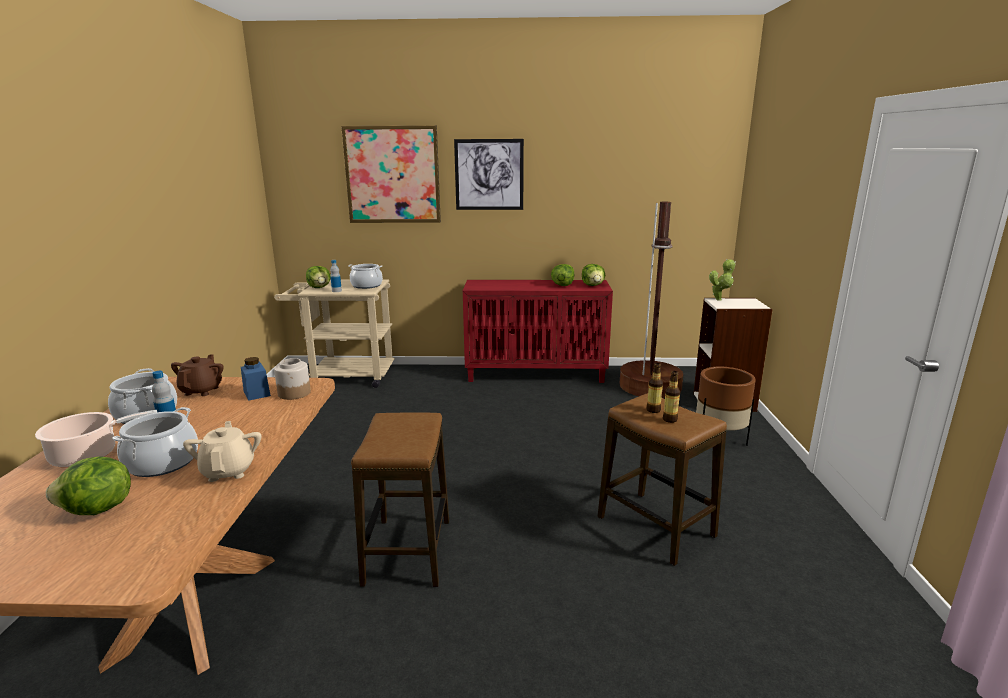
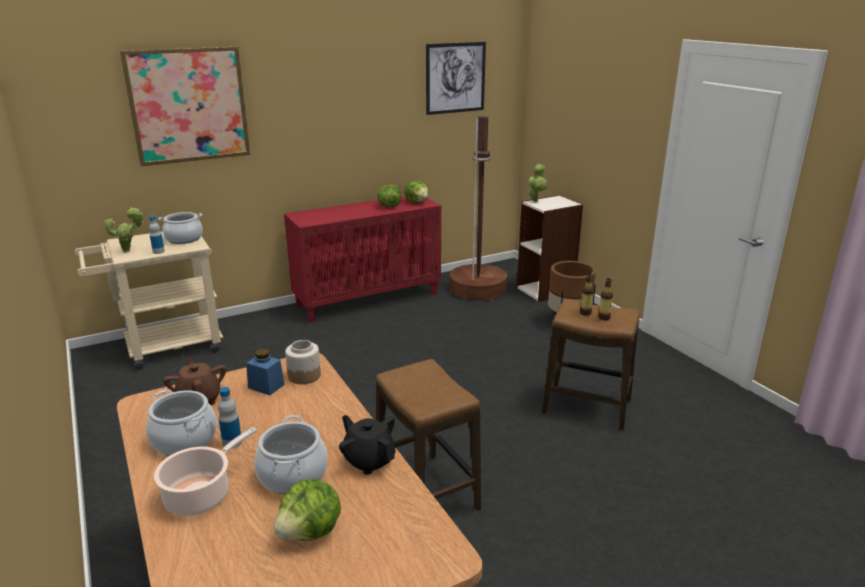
camera: 30 degrees left, 5 degrees up
beige teapot [183,421,261,482] -> black teapot [339,415,395,475]
lettuce [306,266,330,288] -> potted plant [104,207,144,253]
picture [454,139,524,210] -> picture moved to [426,42,486,115]

